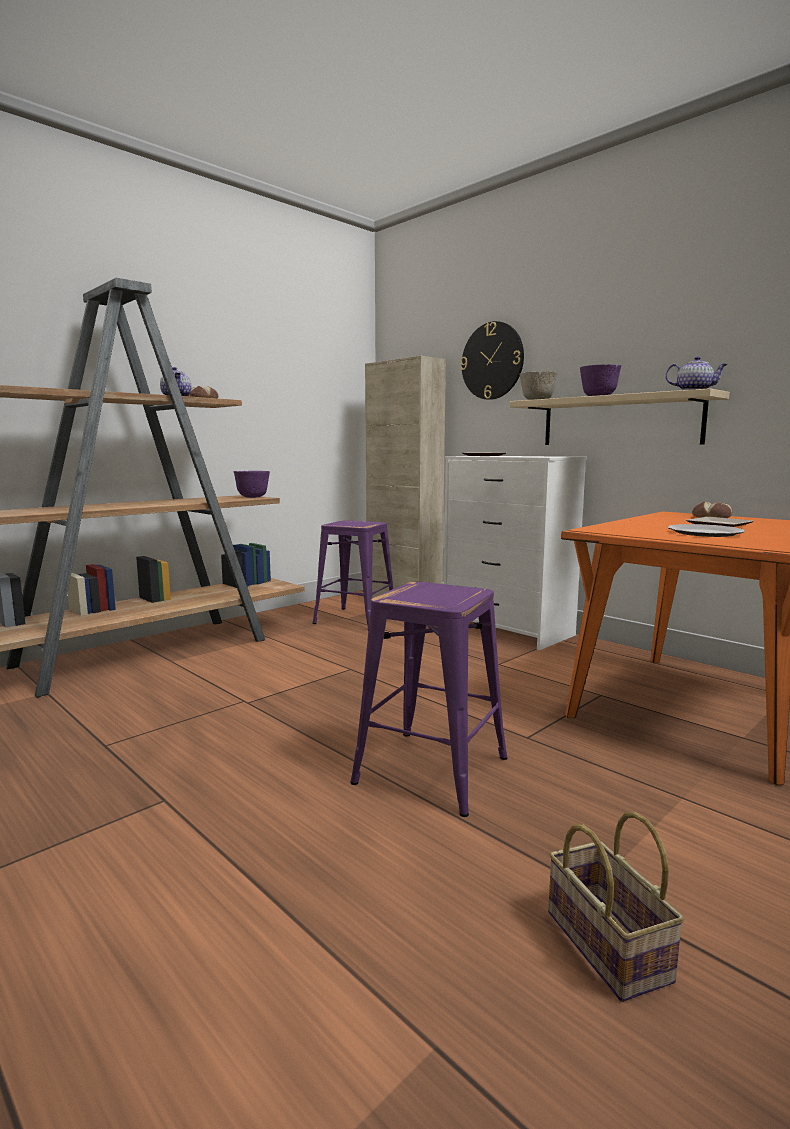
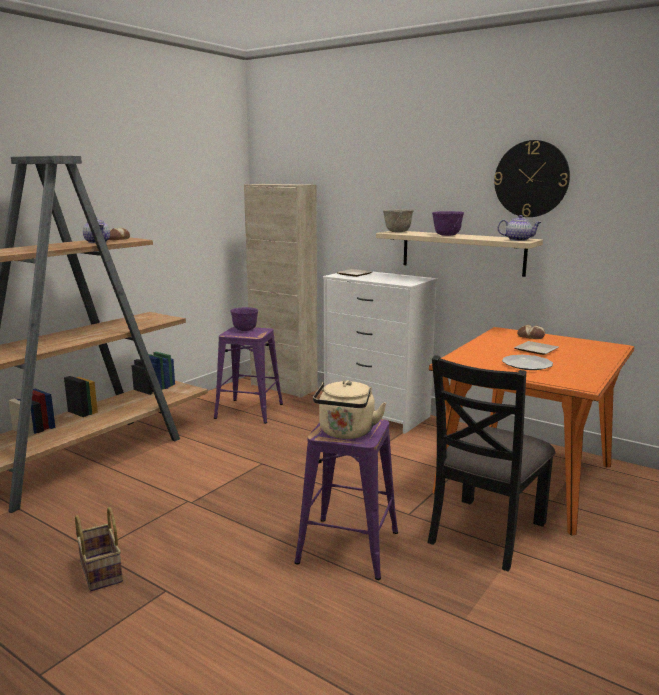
camera: 10 degrees left, 5 degrees up
purple bowl [233,471,270,498] -> purple bowl moved to [230,307,258,331]
wall clock [460,321,524,400] -> wall clock moved to [494,140,570,217]
basket [548,812,685,1002] -> basket moved to [75,507,123,592]
none -> beige kettle [313,380,386,439]
none -> black chair [427,355,555,571]

